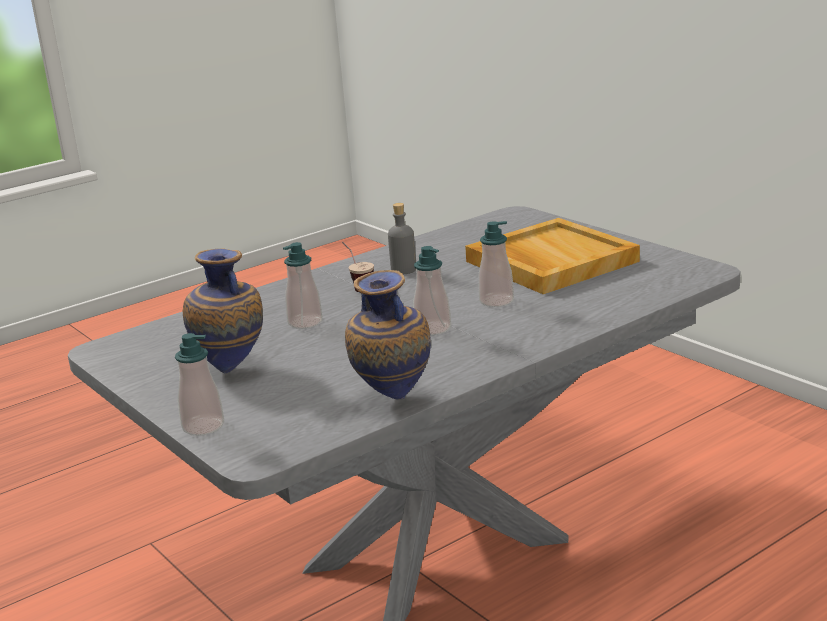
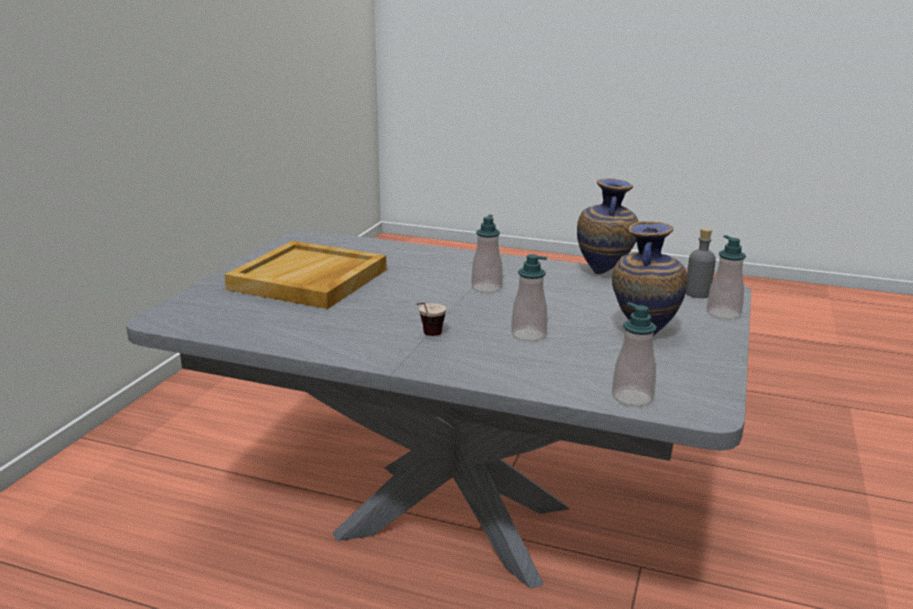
camera: 125 degrees left, 0 degrees up
grey bottle [388,203,416,274] -> grey bottle moved to [685,228,716,298]
soap dispenser [478,221,514,307] -> soap dispenser moved to [612,302,657,407]

